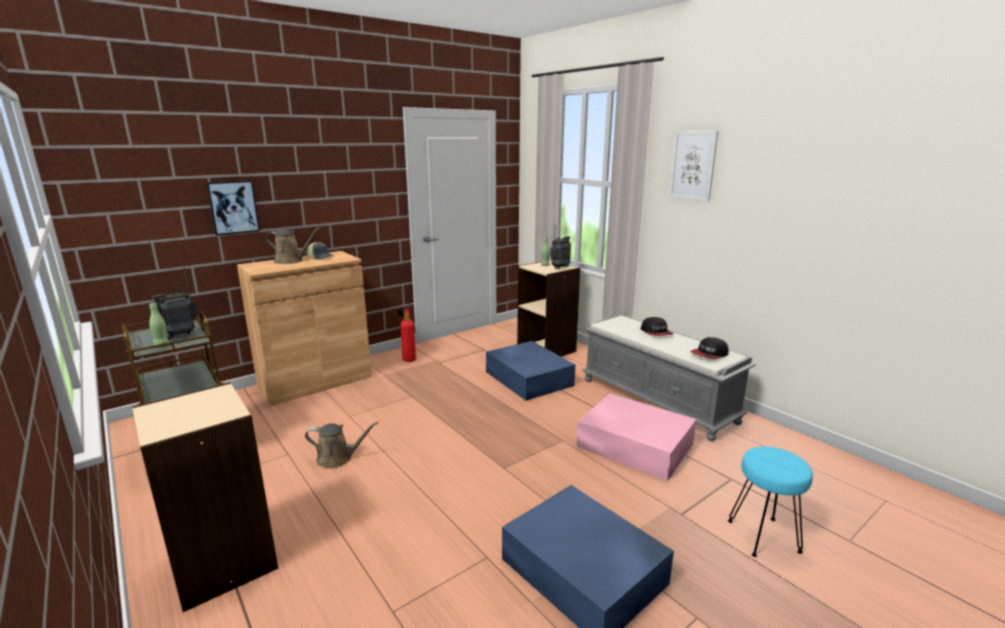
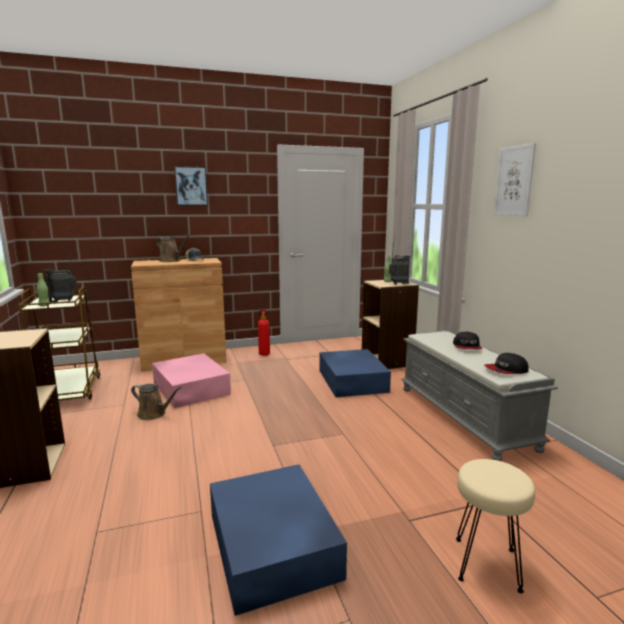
camera: 20 degrees right, 5 degrees down
picture [206,180,260,236] -> picture moved to [174,166,208,206]
pink storage box [576,393,696,481] -> pink storage box moved to [152,353,231,408]
turquoise stool [728,447,813,557] -> beige stool [456,459,535,593]

